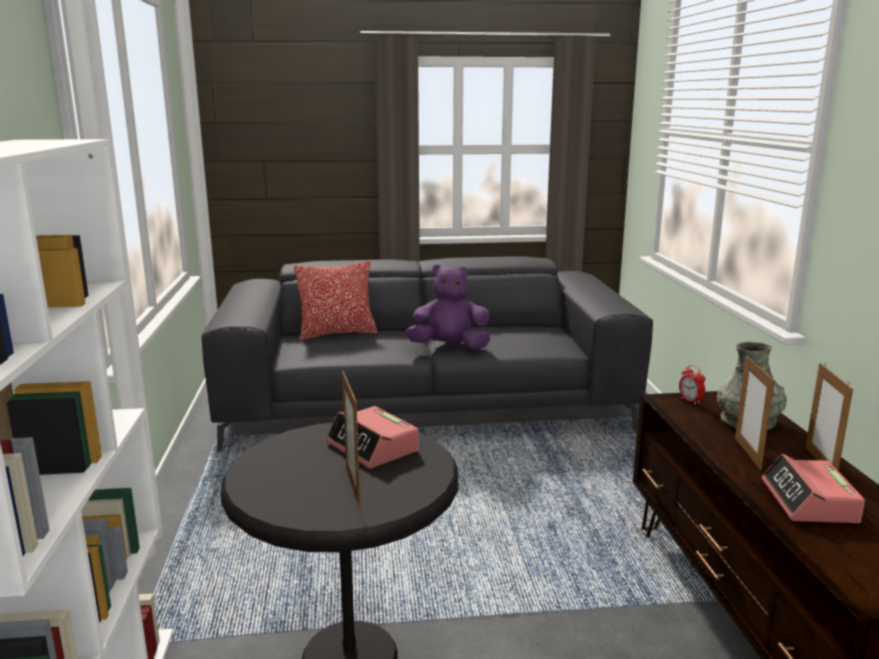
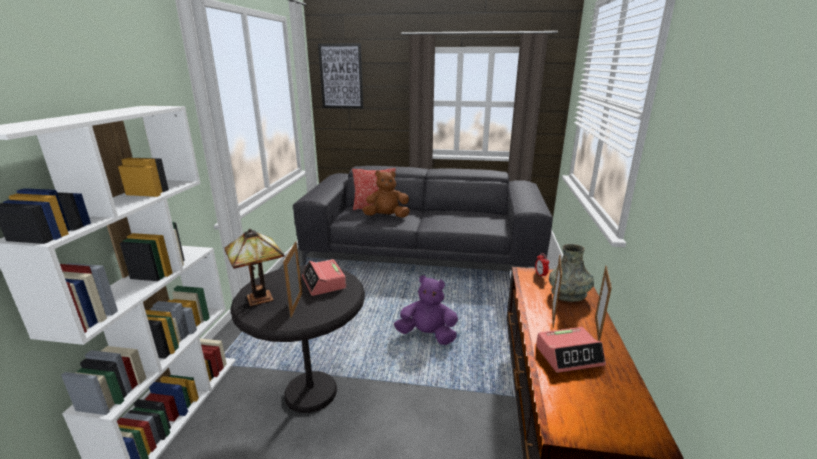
camera: 15 degrees right, 5 degrees up
purple plush toy [405,264,490,349] -> purple plush toy moved to [394,275,458,345]
alarm clock [762,454,865,523] -> alarm clock turned 120 degrees counterclockwise [536,327,606,373]
none -> table lamp [224,229,284,306]
none -> picture [318,43,364,109]
none -> brown plush toy [362,170,410,218]

